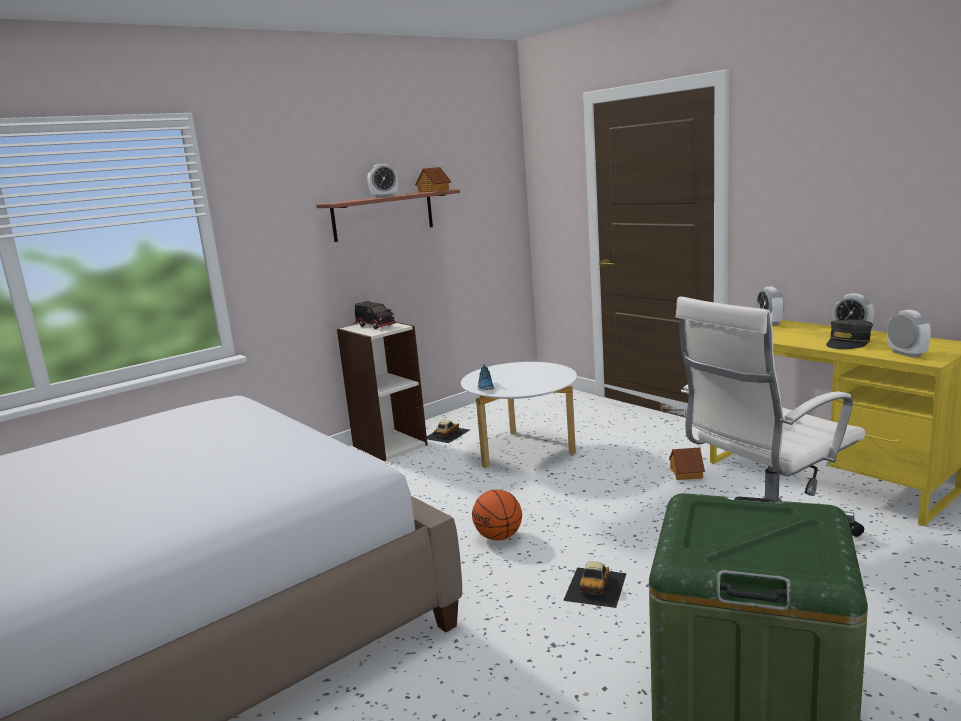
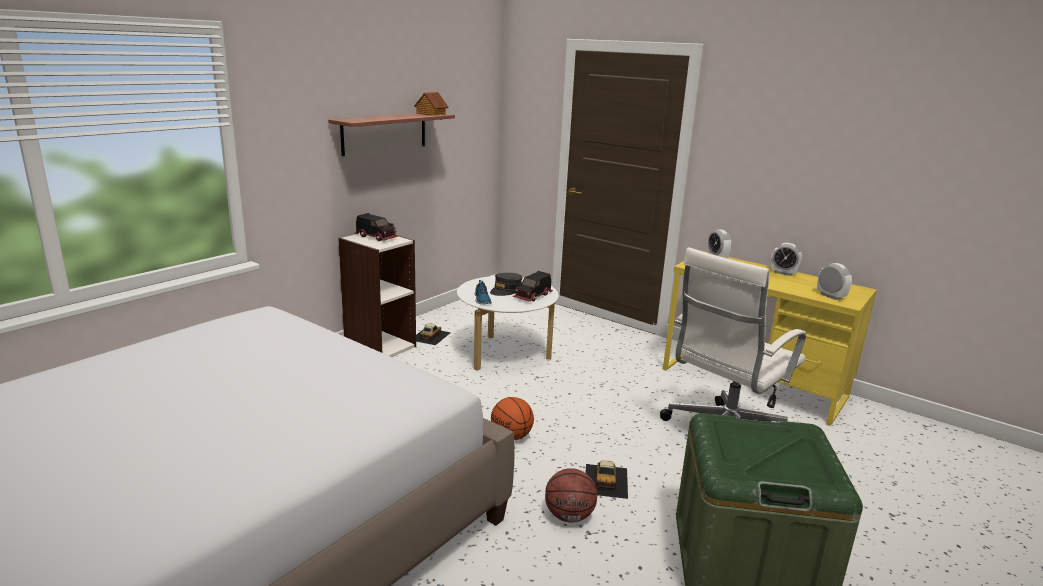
camera: 15 degrees left, 5 degrees up
alarm clock [367,164,398,198] -> none
toy house [669,447,705,480] -> none
grey cap [826,319,873,349] -> grey cap moved to [490,273,523,296]
none -> toy truck [512,271,553,302]
none -> basketball [545,468,597,522]

